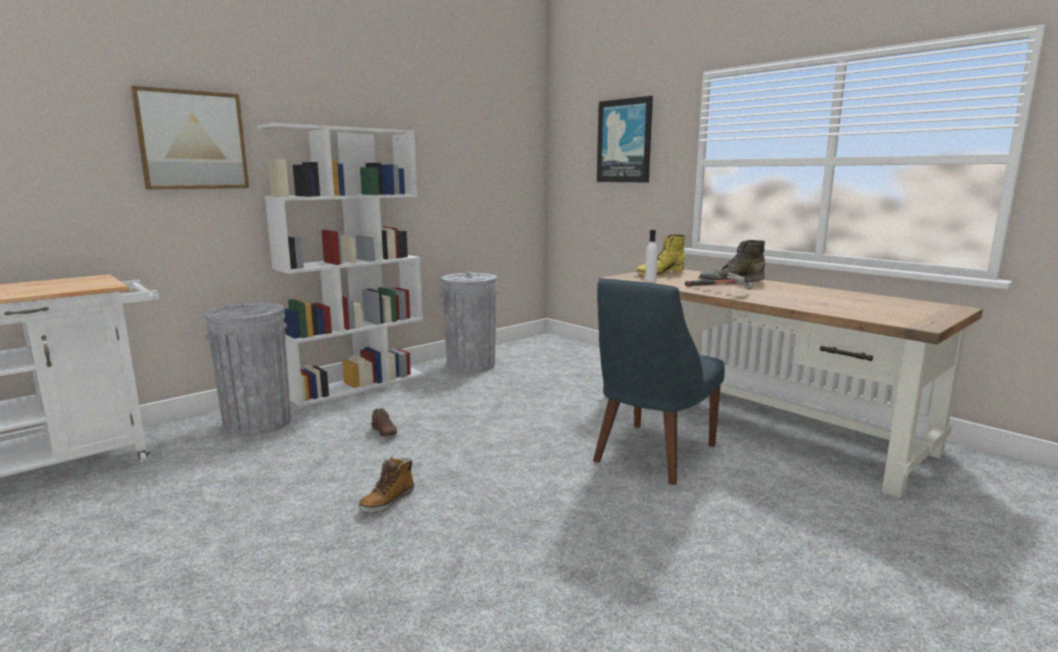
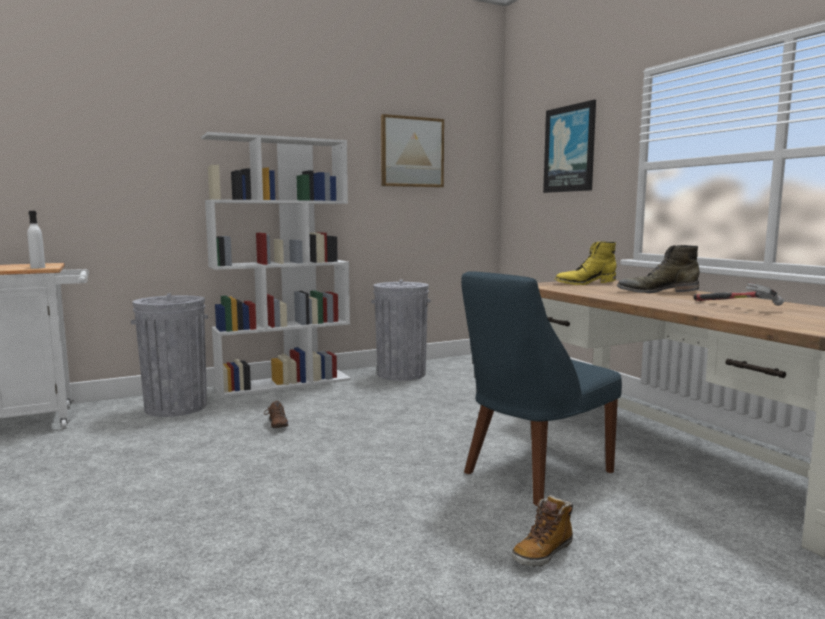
camera: 15 degrees right, 5 degrees down
picture [130,86,249,190] -> picture moved to [381,114,444,188]
boot [358,456,415,513] -> boot moved to [512,495,573,567]
white bottle [645,230,658,282] -> white bottle moved to [27,211,45,268]
hammer [685,273,754,290] -> hammer moved to [694,282,784,306]

